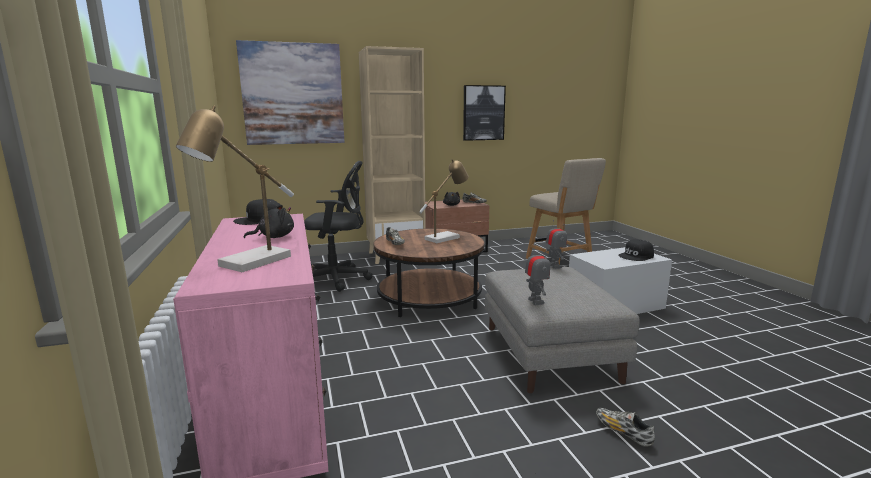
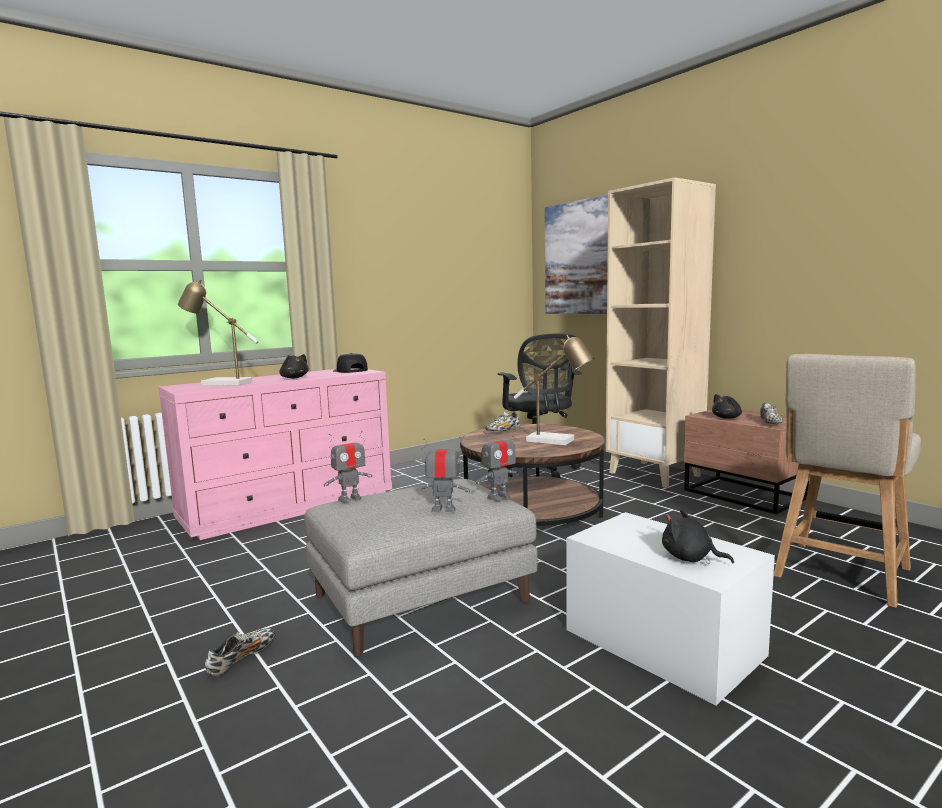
camera: 70 degrees right, 5 degrees down
picture [463,85,506,141] -> none
black cap [618,239,654,261] -> black plush toy [662,509,734,564]
none -> toy robot [416,437,470,512]

